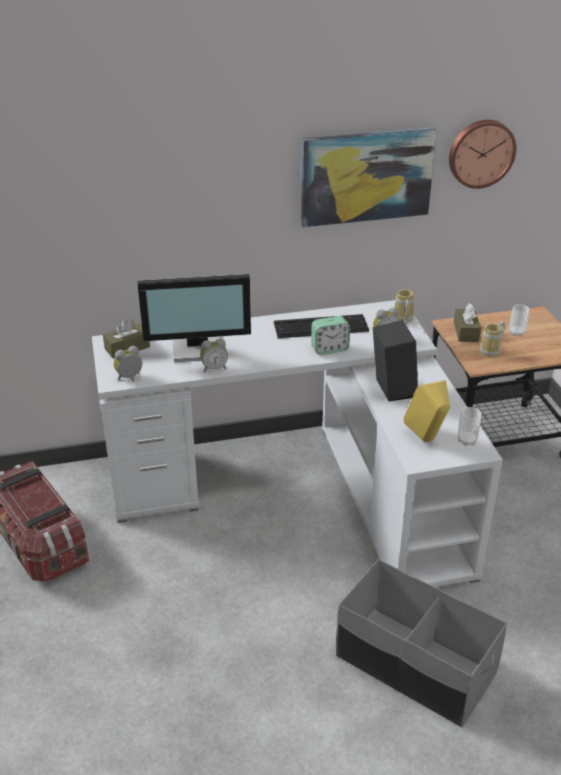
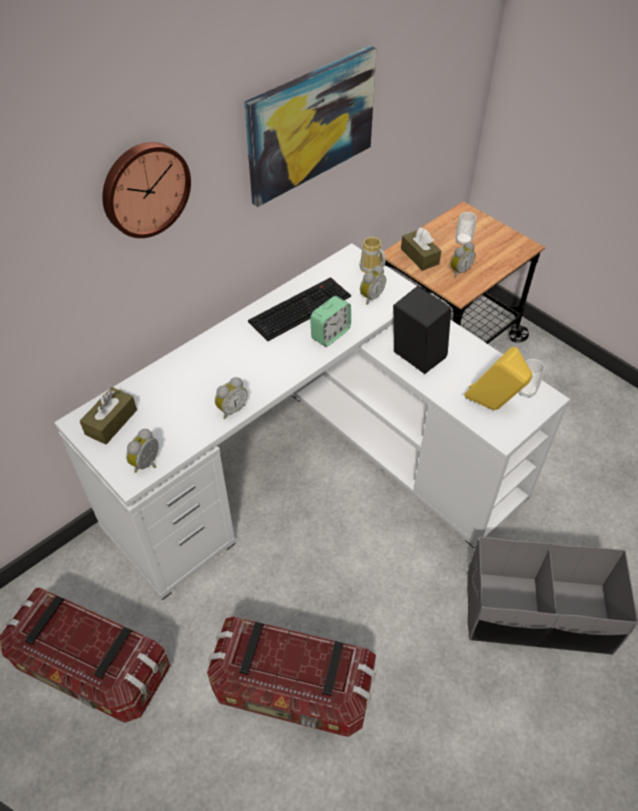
camera: 30 degrees left, 15 degrees up
monitor [138,274,251,362] -> none
wall clock [449,120,516,189] -> wall clock moved to [102,142,191,238]
mug [480,321,506,357] -> alarm clock [450,242,476,277]
none -> storage box [207,617,376,737]

